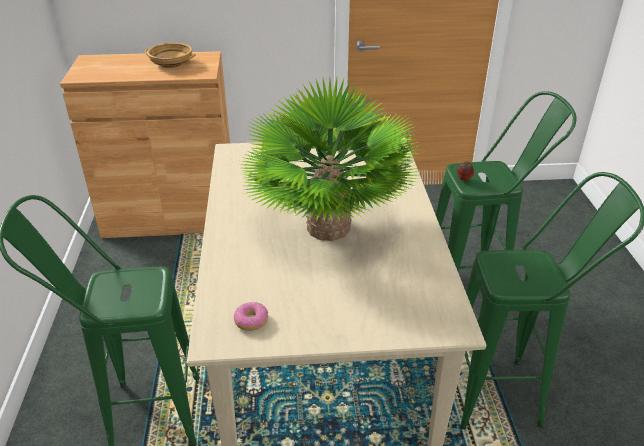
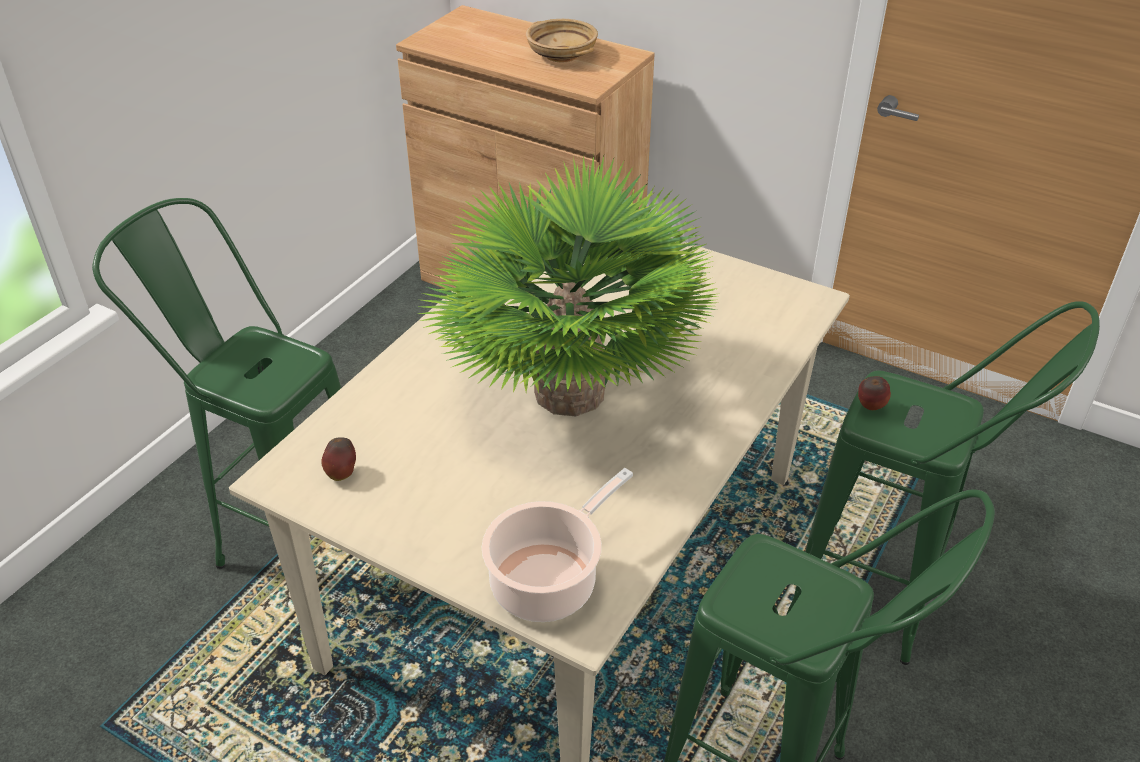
camera: 35 degrees right, 5 degrees up
donut [234,302,268,331] -> apple [321,437,356,481]
none -> cooking pot [482,468,633,622]

